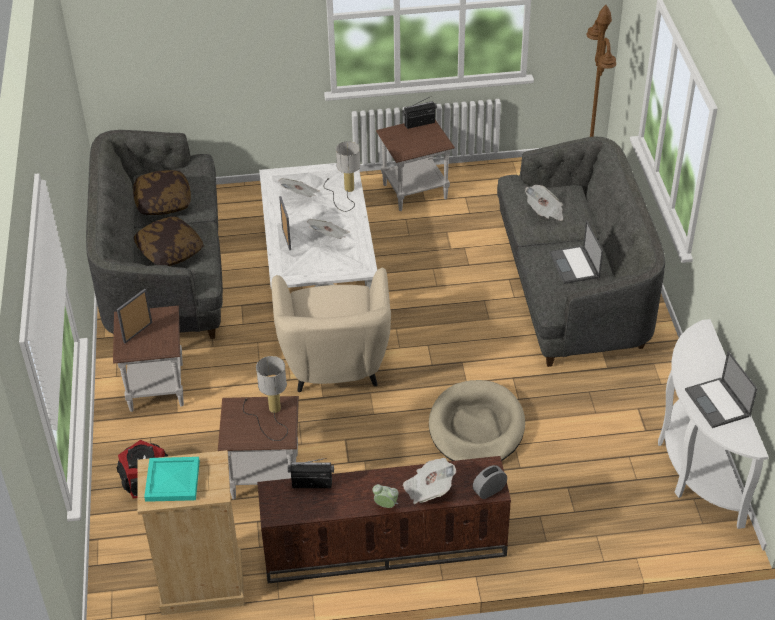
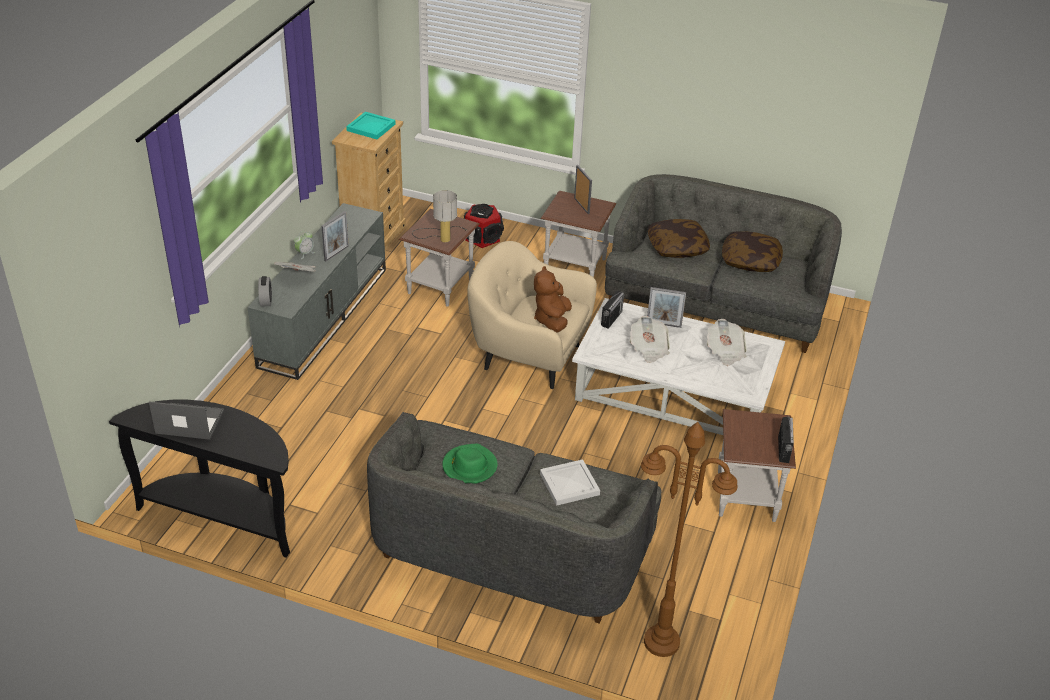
camera: 115 degrees right, 5 degrees down
brown tv stand [257,456,511,583] -> grey tv stand [247,203,386,380]
radio [288,458,334,488] -> radio moved to [601,291,625,329]
table lamp [323,141,360,212] -> none
beige dog bed [429,380,525,461] -> none
newspaper [525,185,563,221] -> white tray [540,459,600,506]
laptop [549,220,603,284] -> green hat [442,444,497,484]
white console table [658,319,769,529] -> black console table [109,400,290,558]
none -> picture frame [322,211,349,261]
none -> brown plush toy [534,266,572,333]

